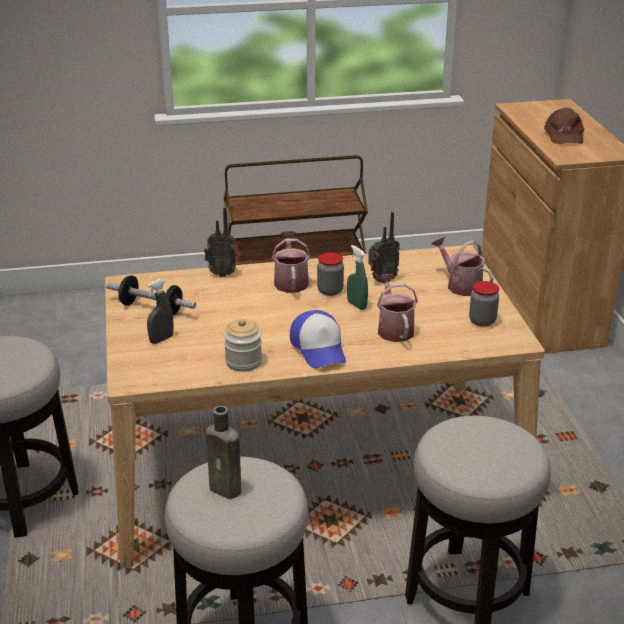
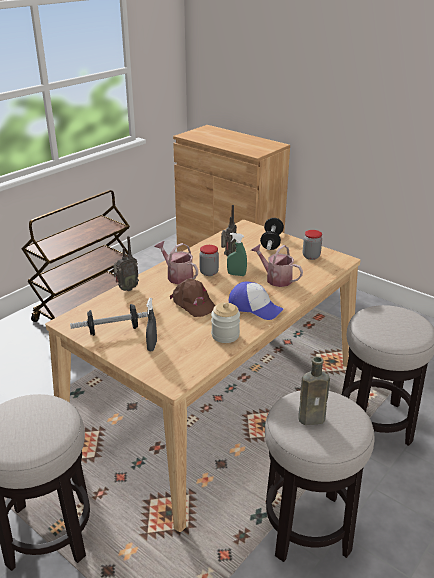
camera: 40 degrees left, 0 degrees up
watering can [431,237,494,296] -> dumbbell [260,218,284,250]
brown cap [544,107,584,144] -> brown cap moved to [170,278,215,317]

